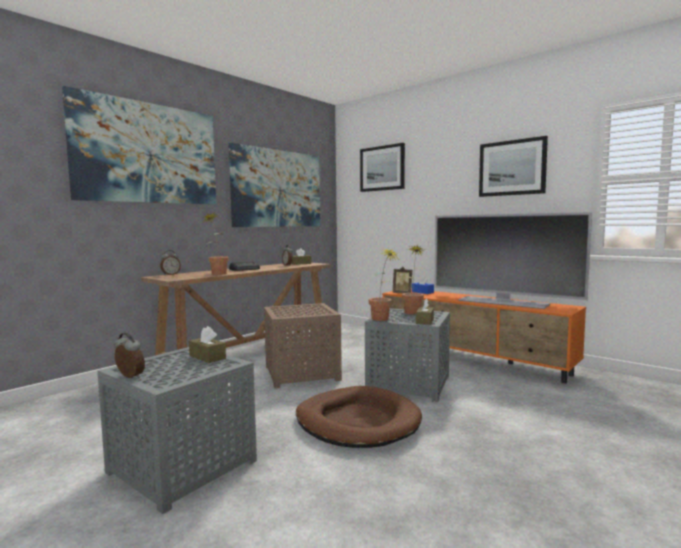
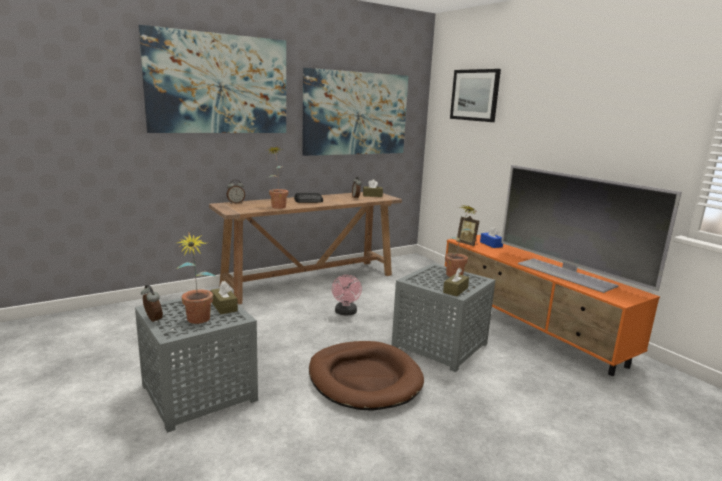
camera: 15 degrees right, 10 degrees up
brown side table [264,303,342,388] -> pink fan [332,275,362,315]
potted plant [369,248,399,321] -> potted plant moved to [176,233,215,324]
picture [479,136,548,197] -> none

